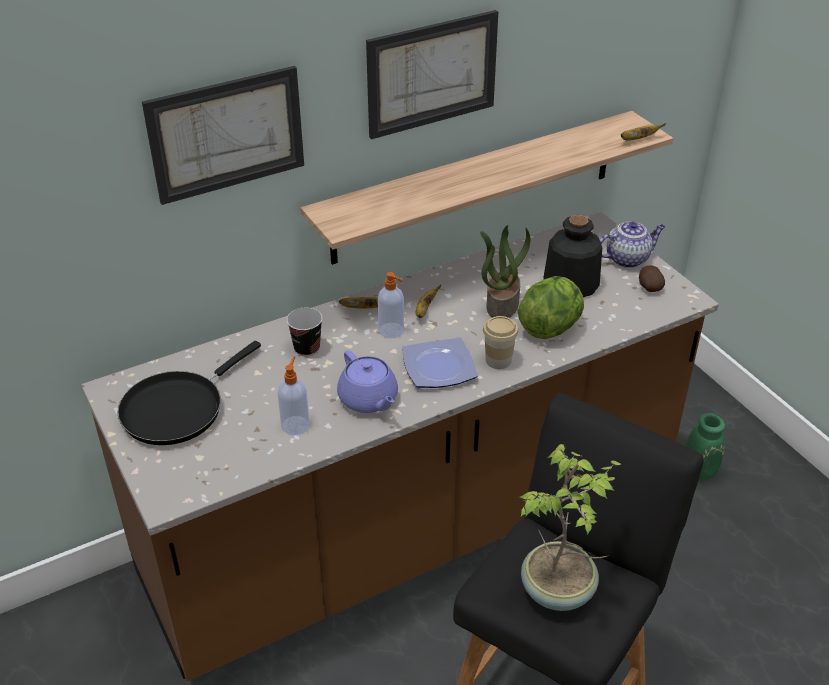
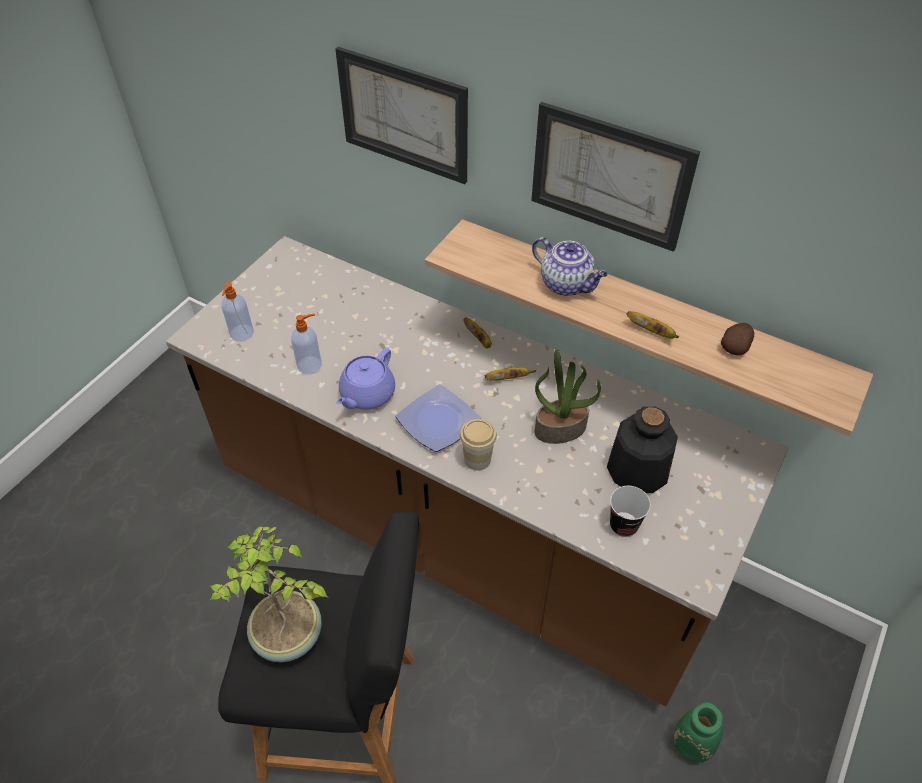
camera: 60 degrees right, 10 degrees up
black frying pan [117,341,261,445] -> none
cup [287,307,322,357] -> cup moved to [610,486,651,537]
soap dispenser [378,272,404,338] -> soap dispenser moved to [221,282,254,341]
lettuce [518,276,584,339] -> none
teapot [600,221,665,268] -> teapot moved to [532,237,608,296]
banana [621,123,666,140] -> banana moved to [627,311,679,339]
potato [639,266,665,292] -> potato moved to [721,323,754,355]

